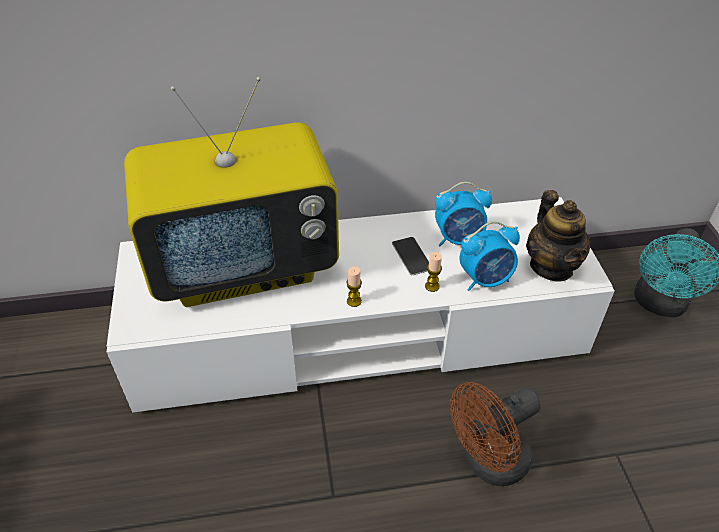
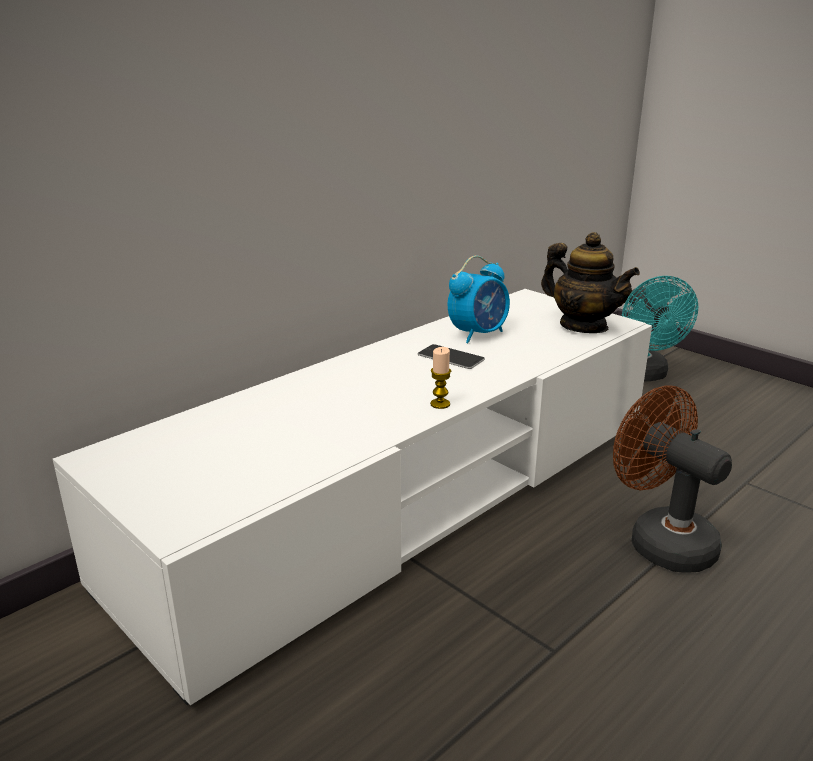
camera: 35 degrees left, 20 degrees down
television [124,77,339,307] -> none
candle [425,252,442,292] -> none
brown fan [450,382,541,486] -> brown fan turned 120 degrees clockwise [613,385,732,573]
alarm clock [459,221,520,291] -> none

